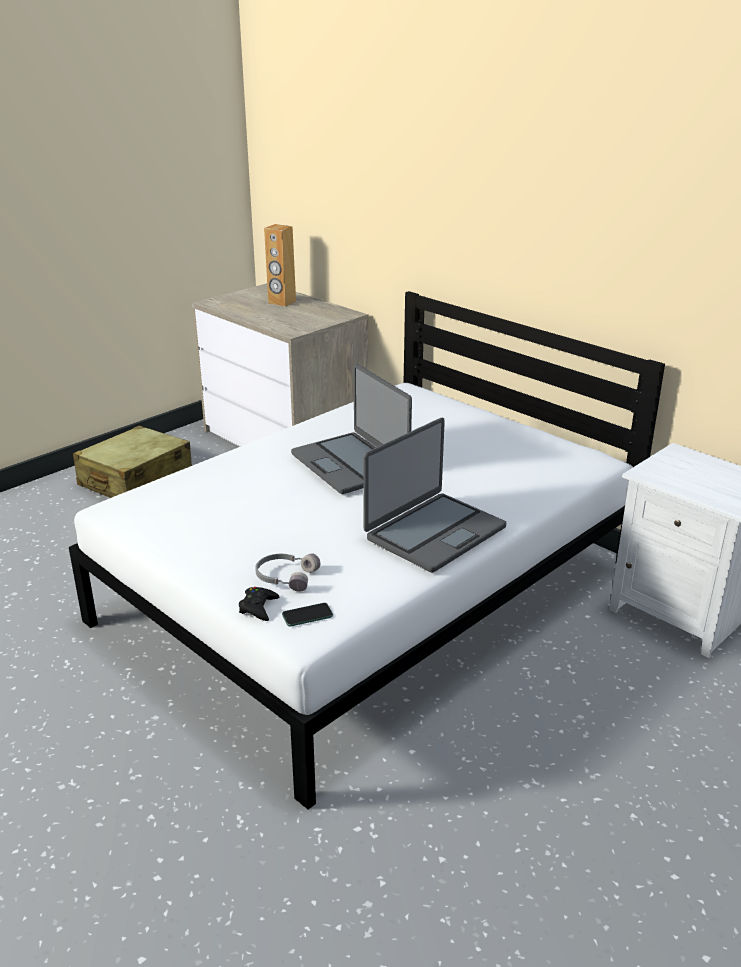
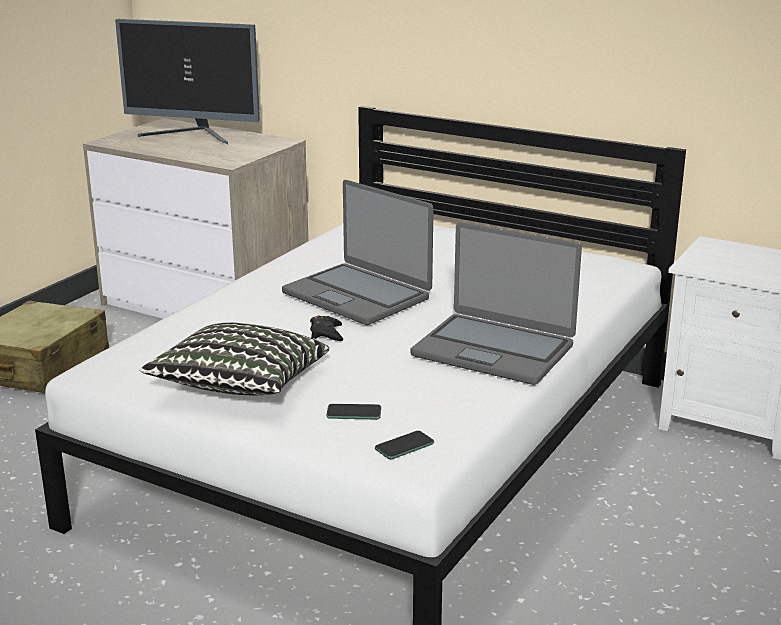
camera: 15 degrees left, 5 degrees down
black game controller [239,587,279,621] -> black game controller moved to [310,315,343,341]
grey headphones [255,553,320,592] -> phone [326,404,381,419]
brown speaker [264,224,296,307] -> monitor [115,19,260,145]
laptop [363,418,506,572] -> laptop turned 90 degrees clockwise [411,222,582,385]
none -> pillow [140,322,329,395]

